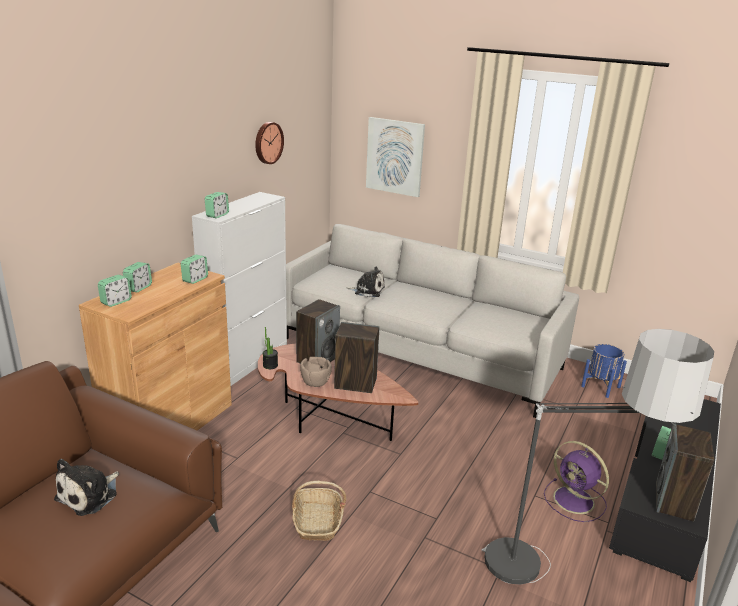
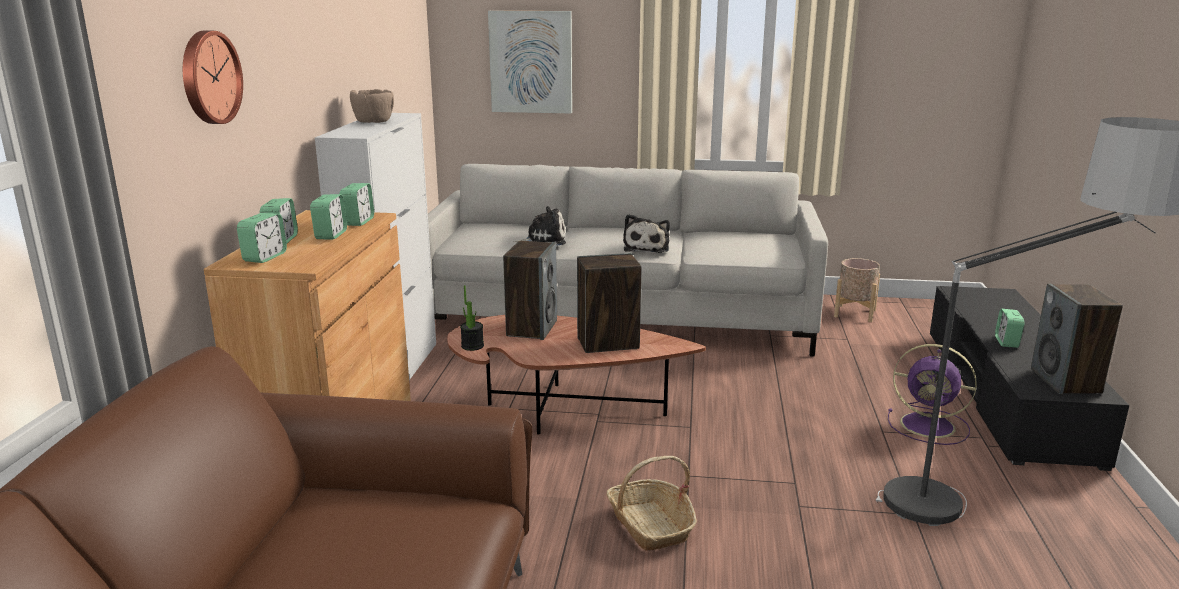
camera: 20 degrees left, 5 degrees down
plush toy [54,459,119,516] -> plush toy moved to [623,214,670,253]
alarm clock [205,192,229,218] -> alarm clock moved to [310,194,347,240]
wall clock [255,122,284,164] -> wall clock moved to [183,31,243,124]
brown bowl [300,357,332,387] -> brown bowl moved to [350,89,394,123]
blue planter [581,344,627,398] -> beige planter [834,258,880,322]

